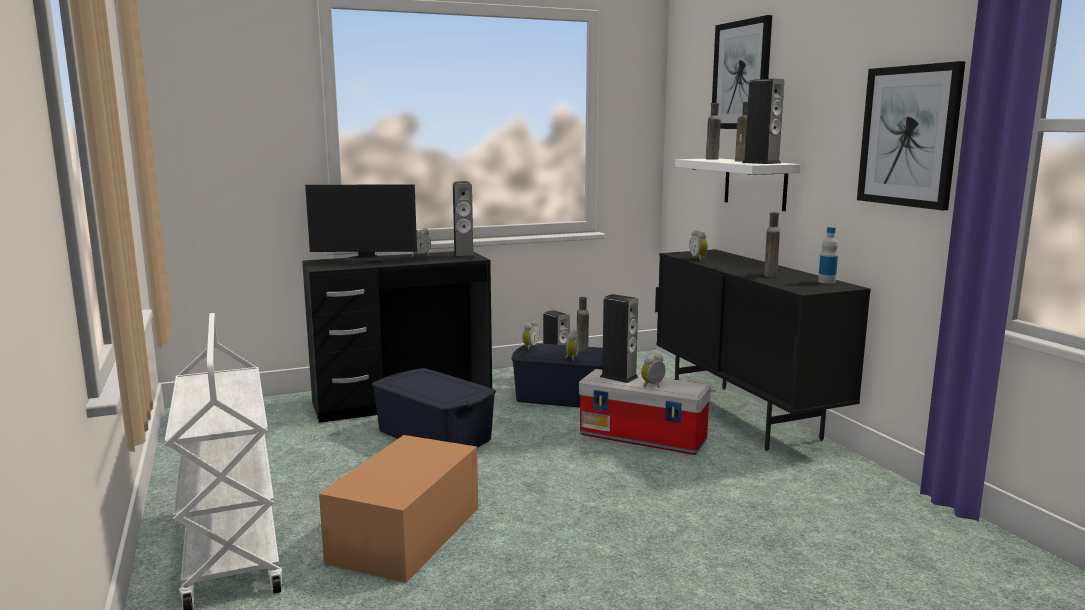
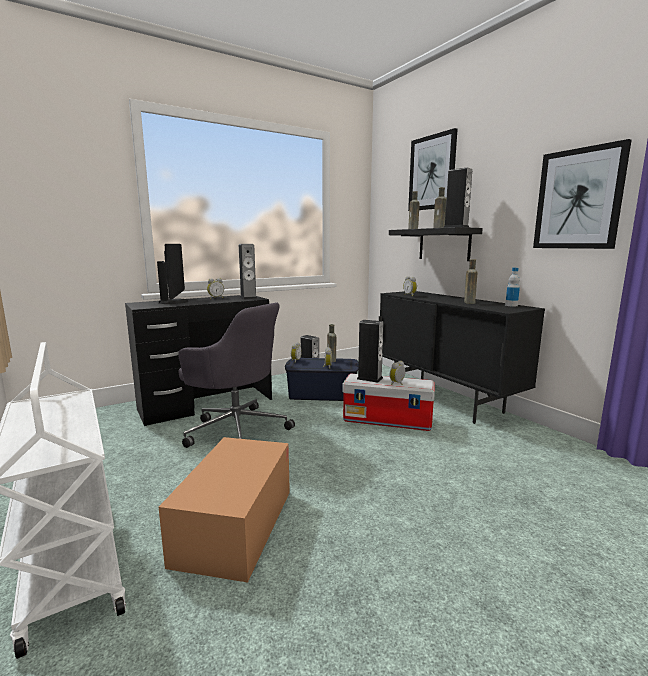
camera: 10 degrees left, 0 degrees up
monitor [305,185,417,264] -> monitor turned 90 degrees counterclockwise [157,244,188,304]
blue storage box [372,368,496,447] -> grey office chair [178,303,295,448]
white shelf [675,158,801,211] -> black shelf [389,227,483,261]

